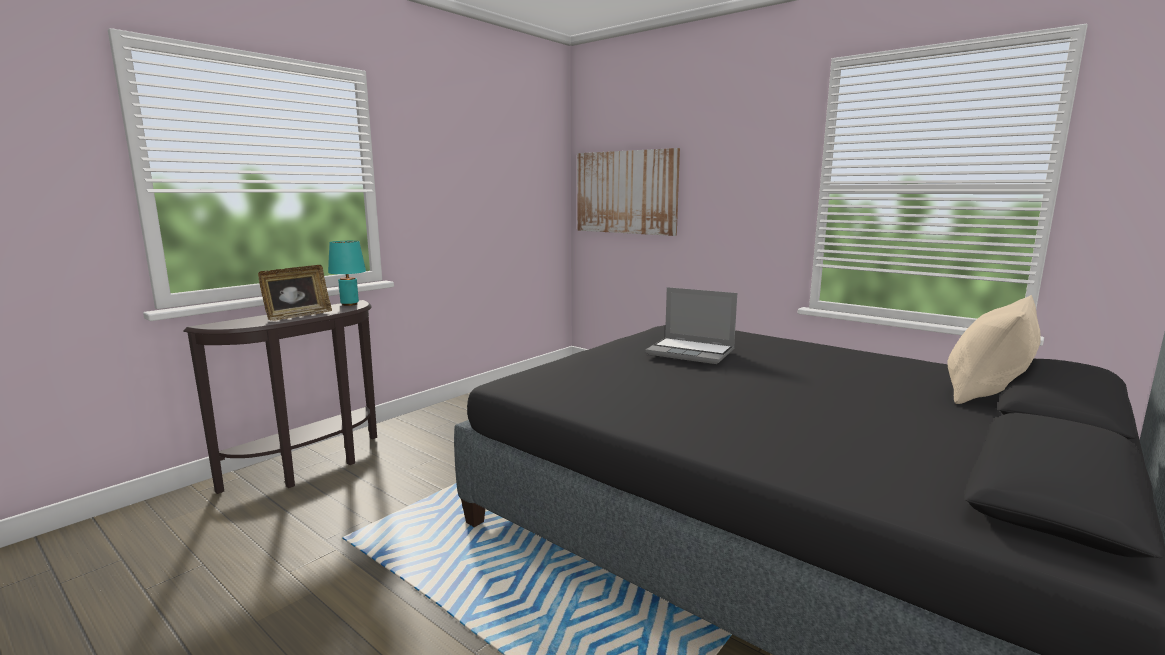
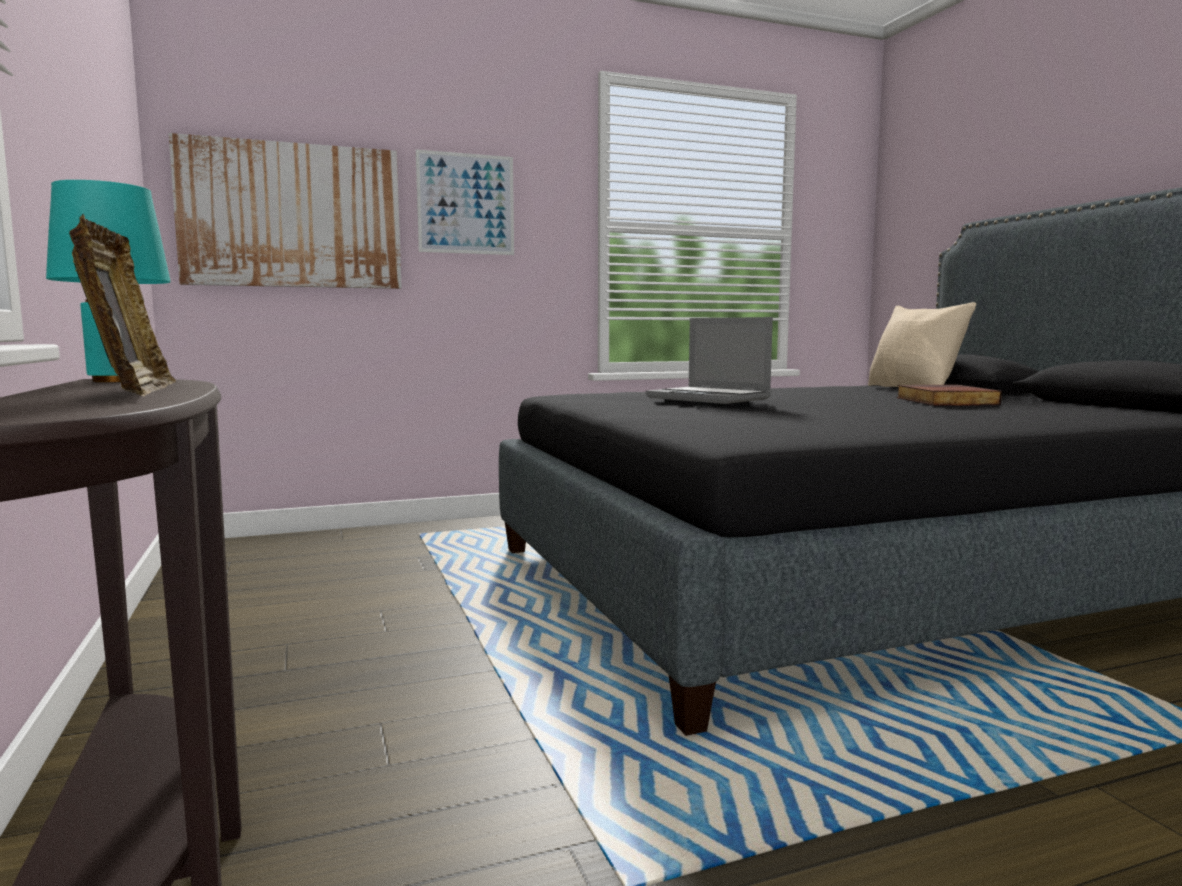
camera: 60 degrees left, 5 degrees down
laptop [646,287,737,364] -> laptop turned 75 degrees clockwise [646,317,773,404]
none -> picture [416,149,514,255]
none -> book [896,385,1002,405]

